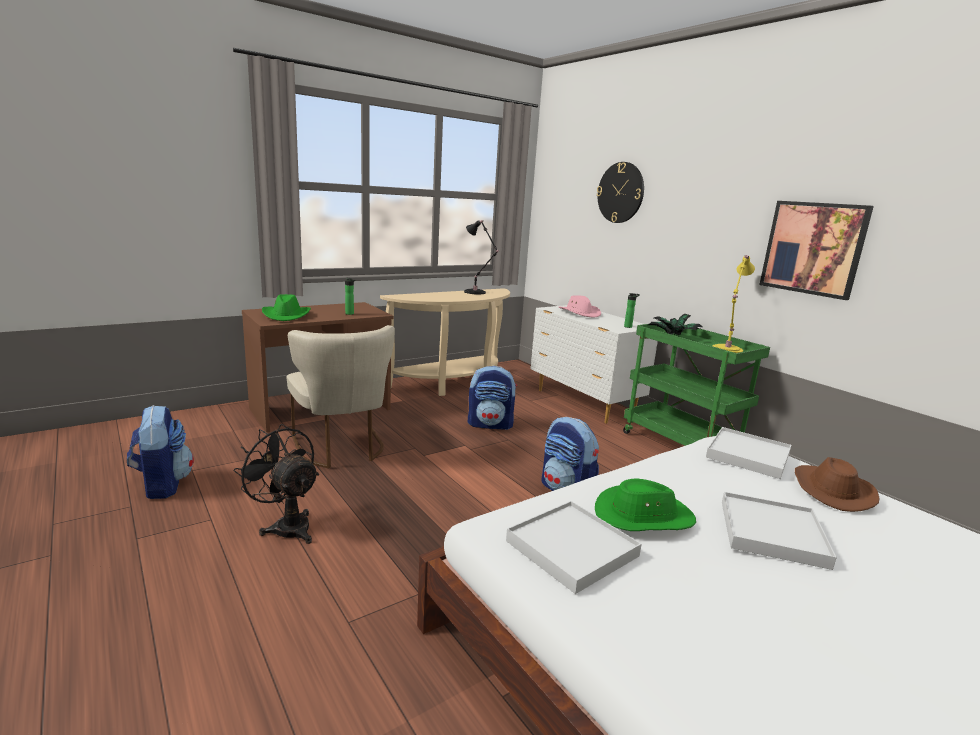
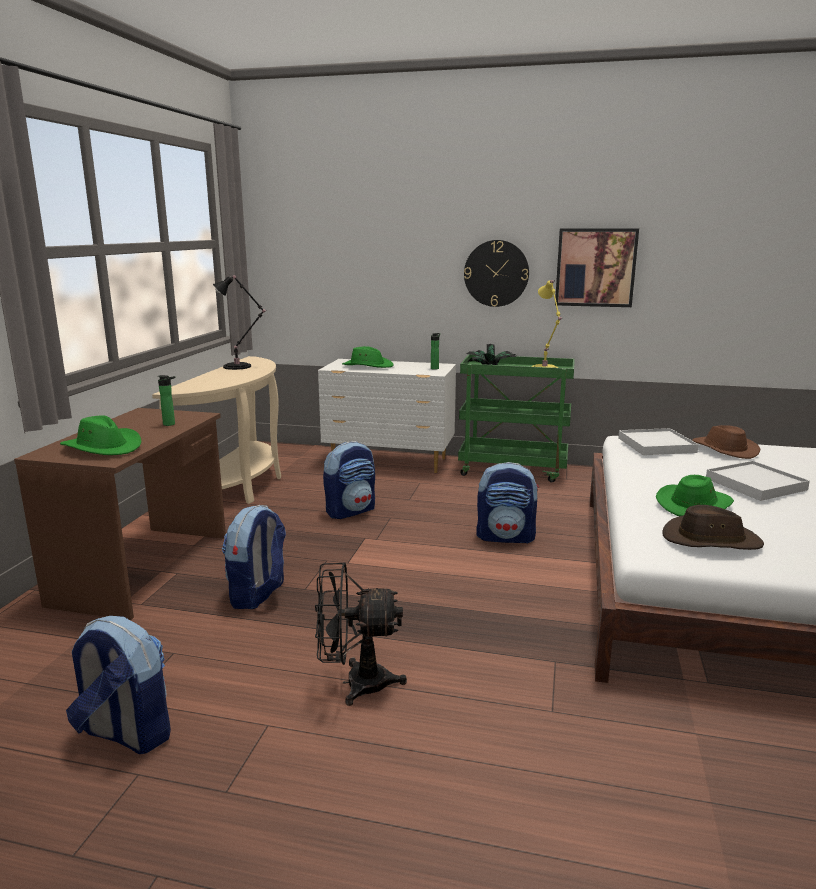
camera: 40 degrees left, 0 degrees up
beige chair [286,325,395,468] -> backpack [222,505,286,609]
white tray [506,501,642,594] -> brown hat [662,505,764,550]
pink hat [559,296,601,318] -> green hat [342,346,393,368]
wall clock [597,162,644,223] -> wall clock moved to [464,240,529,307]

